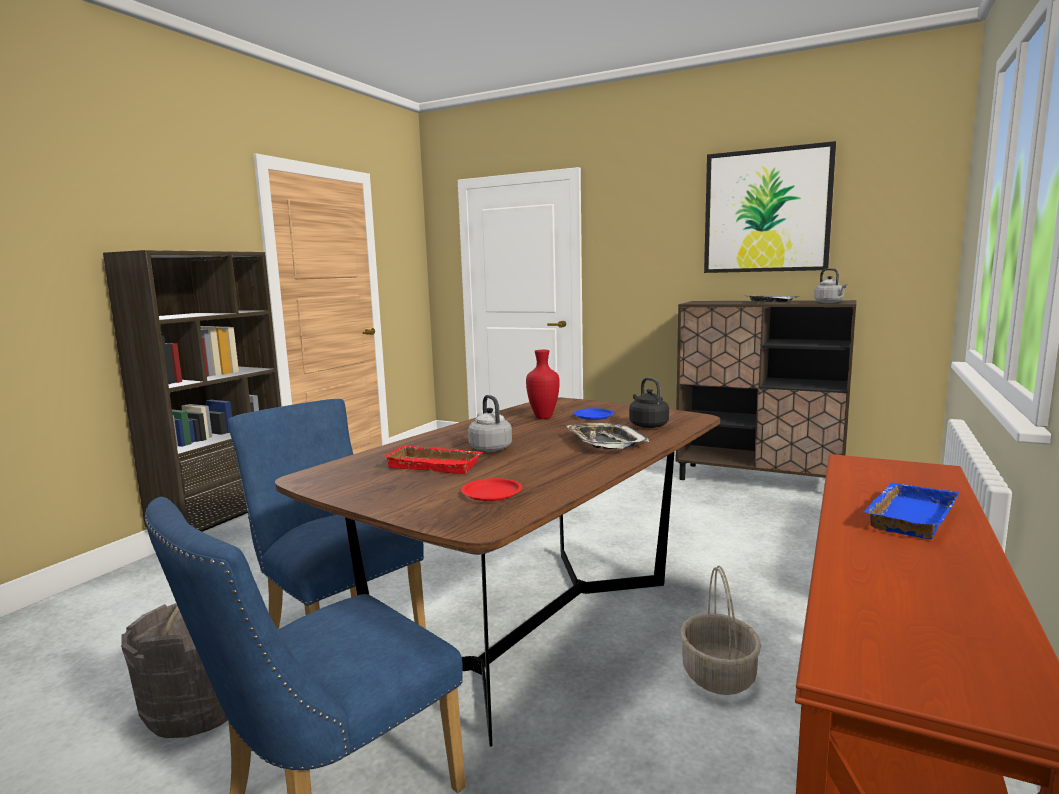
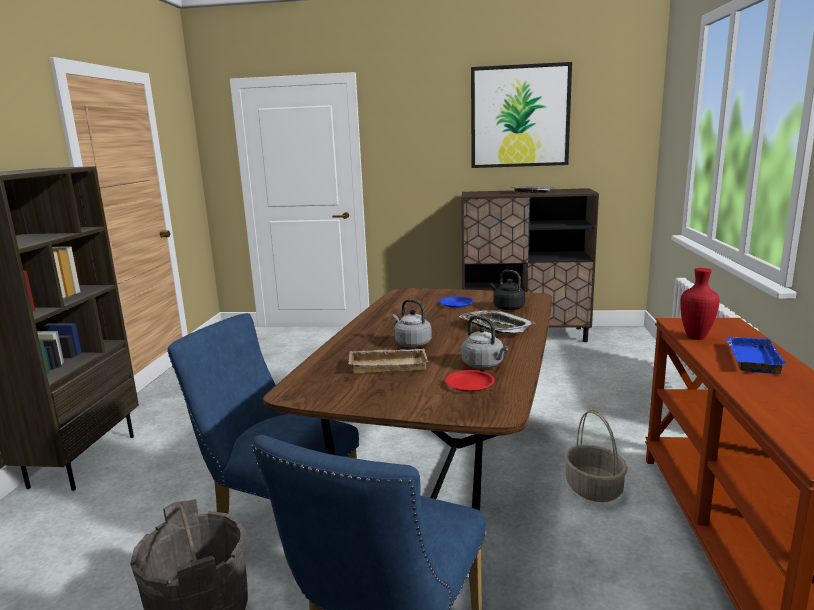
camera: 20 degrees left, 5 degrees up
red tray [382,445,483,474] -> beige tray [348,349,428,374]
red vase [526,350,560,419] -> red vase moved to [680,268,720,340]
grey kettle [814,268,848,303] -> grey kettle moved to [462,316,508,369]

